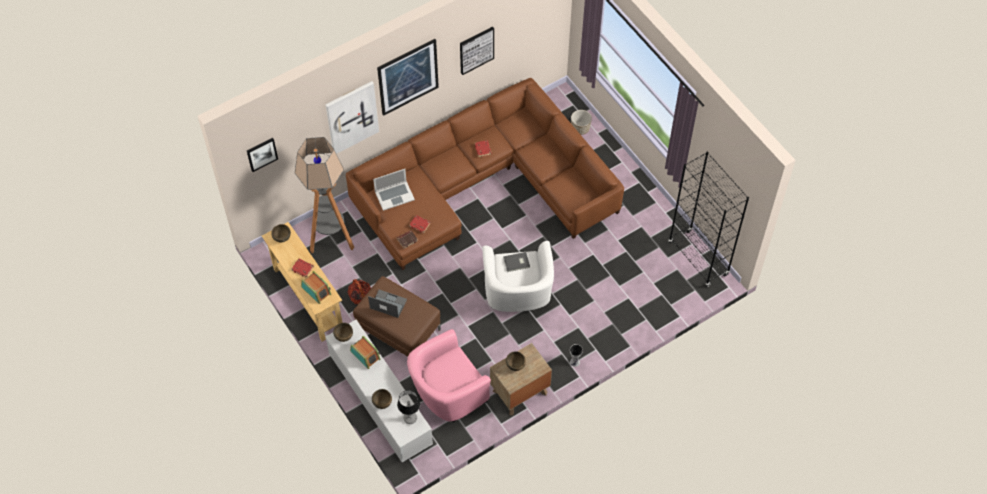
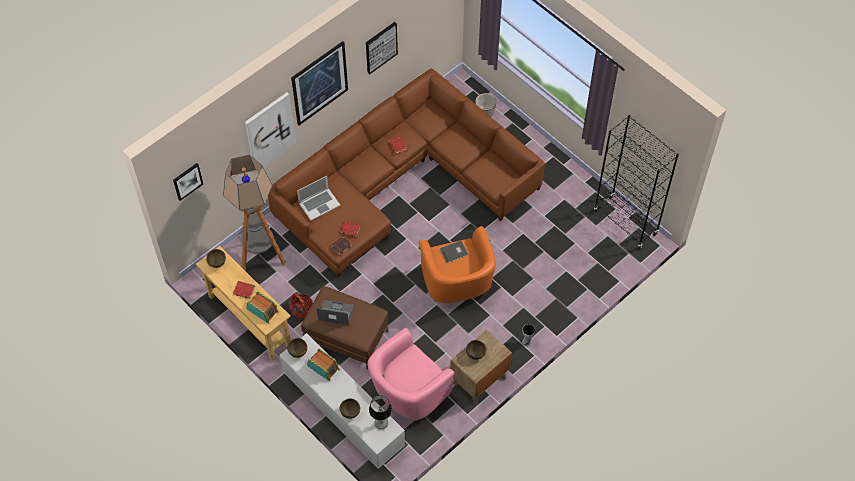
camera: 10 degrees left, 0 degrees up
white armchair [482,241,554,312] -> orange armchair [419,226,496,303]

